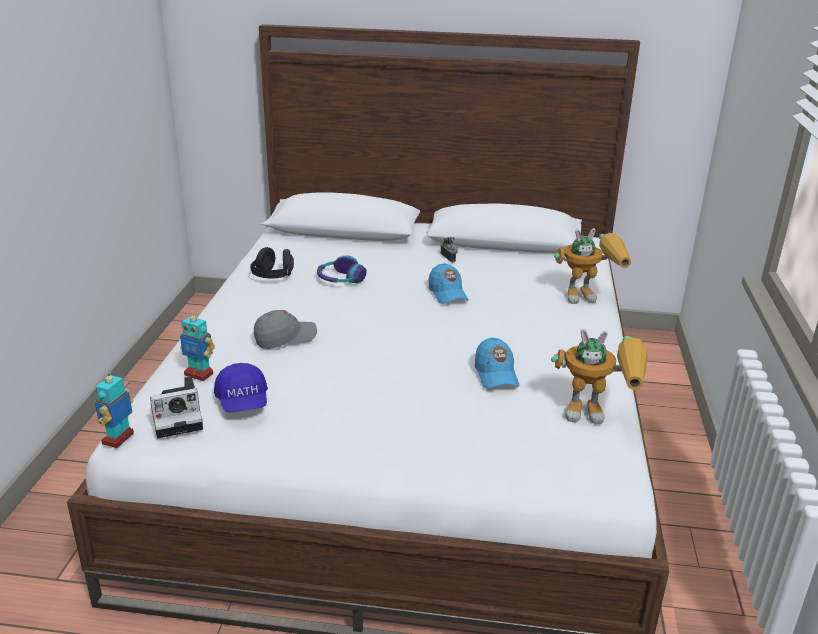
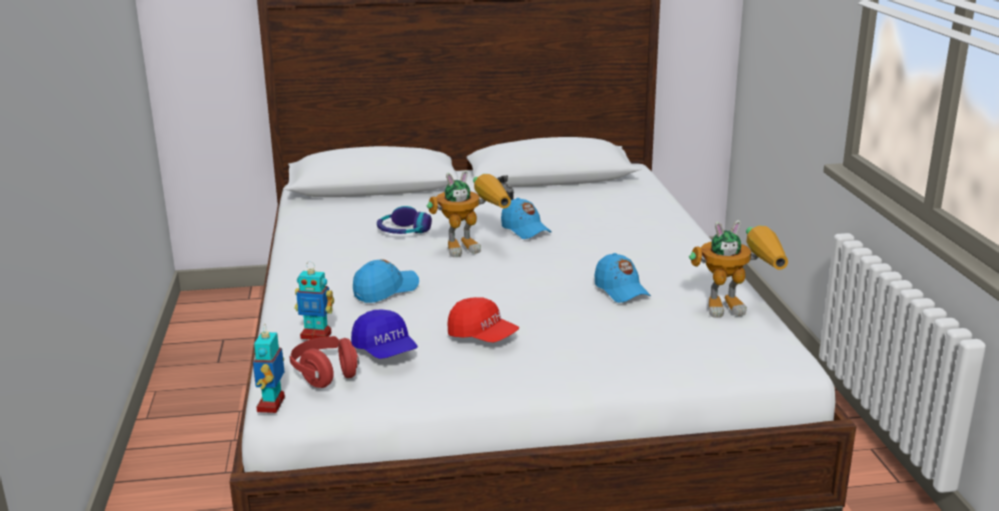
camera: 15 degrees left, 5 degrees down
camera [150,376,203,438] -> red headphones [289,336,359,388]
black headphones [250,247,294,278] -> none
grey cap [254,310,317,349] -> blue cap [353,259,419,303]
toy robot [554,228,631,304] -> toy robot moved to [427,170,511,257]
none -> red cap [447,297,519,343]

